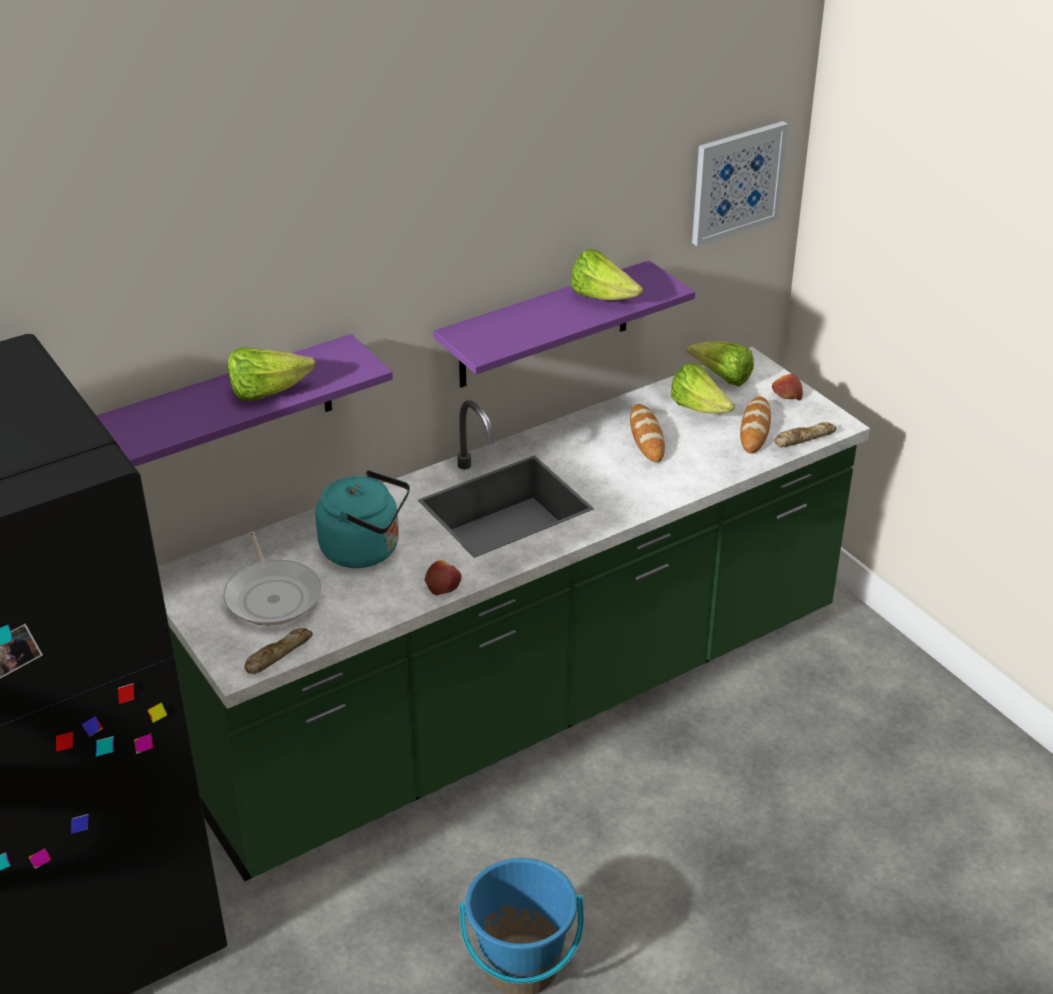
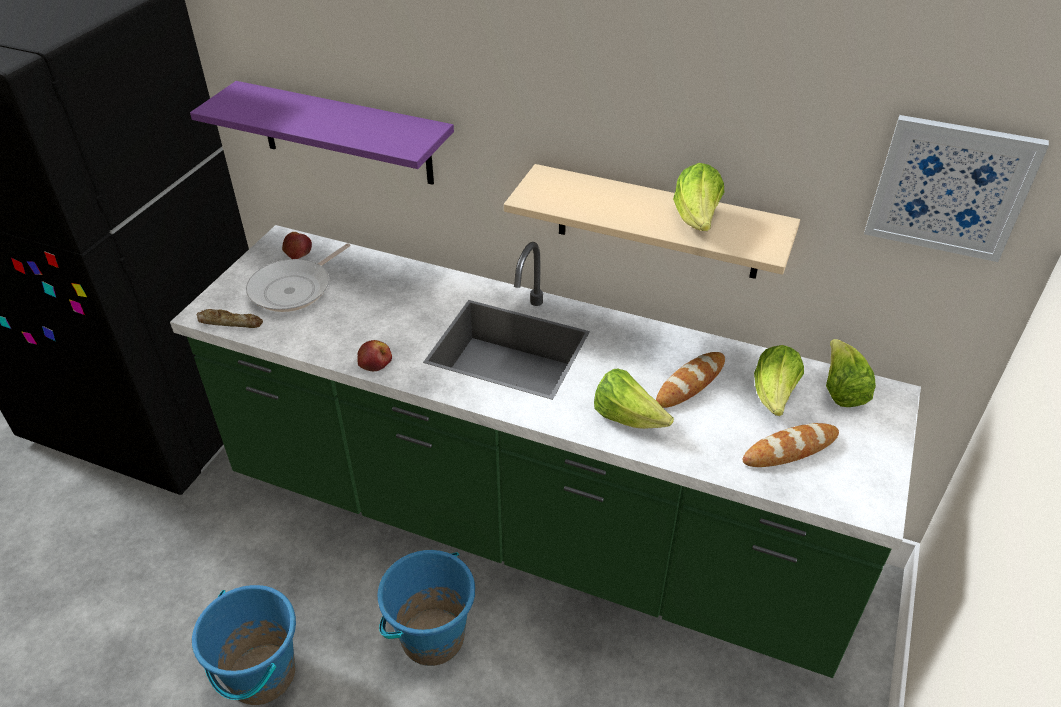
camera: 55 degrees right, 5 degrees up
lettuce [228,347,315,401] -> lettuce moved to [594,368,674,429]
turquoise kettle [316,470,410,568] -> none
purple shelf [433,260,695,388] -> beige shelf [504,164,800,279]
apple [772,374,803,401] -> apple moved to [282,232,312,259]
bread [774,422,836,447] -> none
none -> blue bucket [378,550,475,666]

